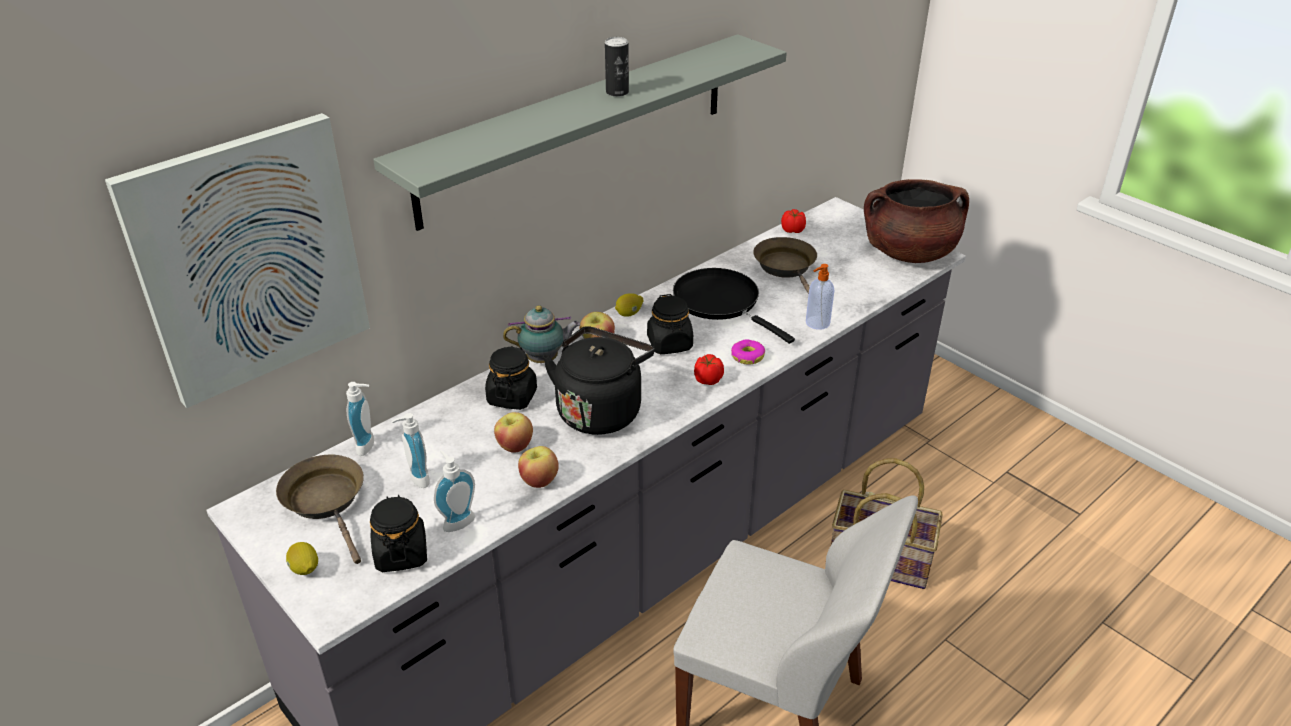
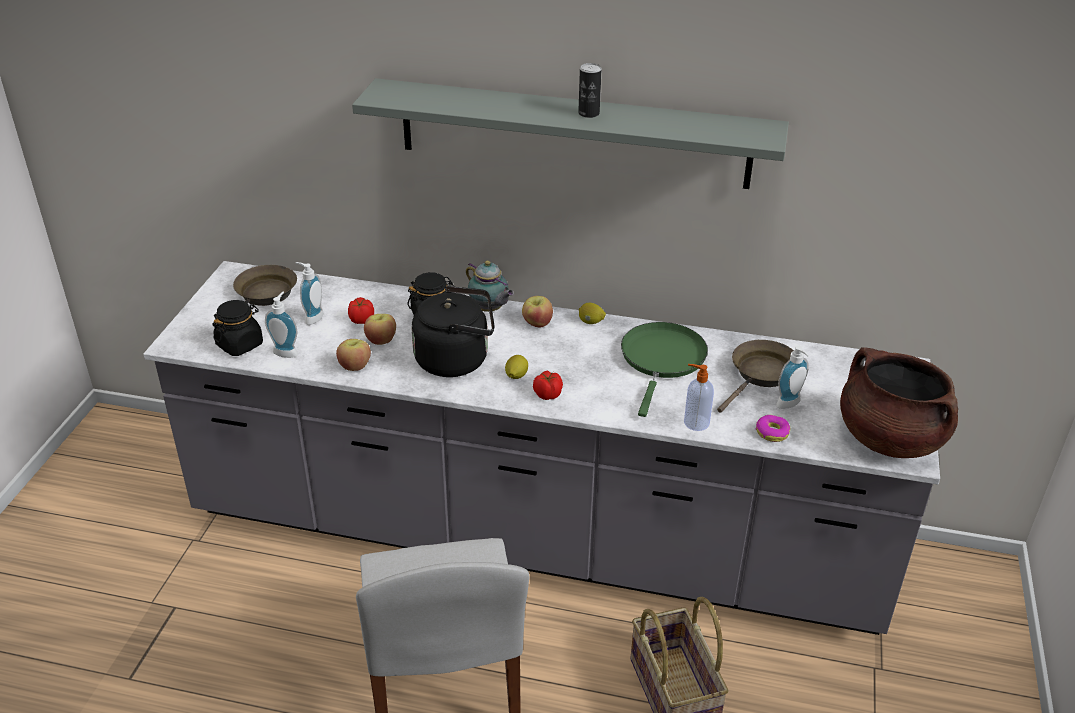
camera: 55 degrees right, 0 degrees up
picture [105,113,370,408] -> none
lemon [286,542,318,575] -> lemon moved to [505,355,528,379]
soap dispenser [346,382,374,456] -> soap dispenser moved to [776,345,809,409]
black jar [647,294,693,354] -> none
black frying pan [673,268,795,344] -> green frying pan [621,322,708,417]
donut [731,339,765,365] -> donut moved to [756,415,790,442]
tomato [781,209,806,233] -> tomato moved to [348,297,374,324]

